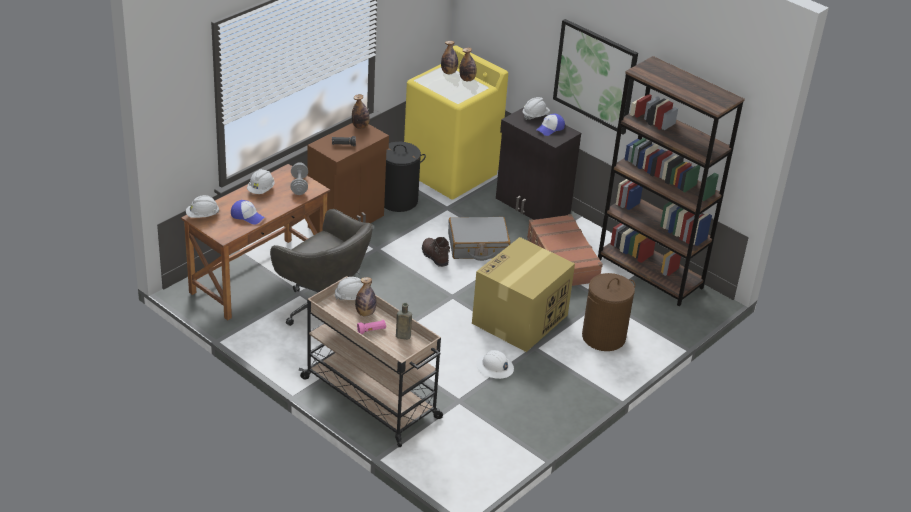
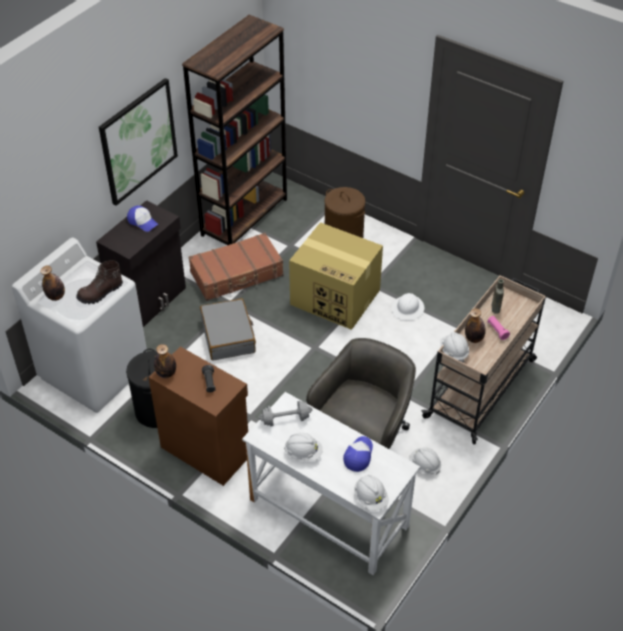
camera: 95 degrees left, 10 degrees up
brown desk [181,164,330,320] -> white desk [242,392,420,575]
yellow washing machine [404,45,508,199] -> white washing machine [12,238,147,413]
brown boot [422,237,450,267] -> brown boot moved to [76,260,123,304]
bottle [459,48,477,81] -> none
white hard hat [523,97,550,120] -> white hard hat moved to [409,448,441,475]

